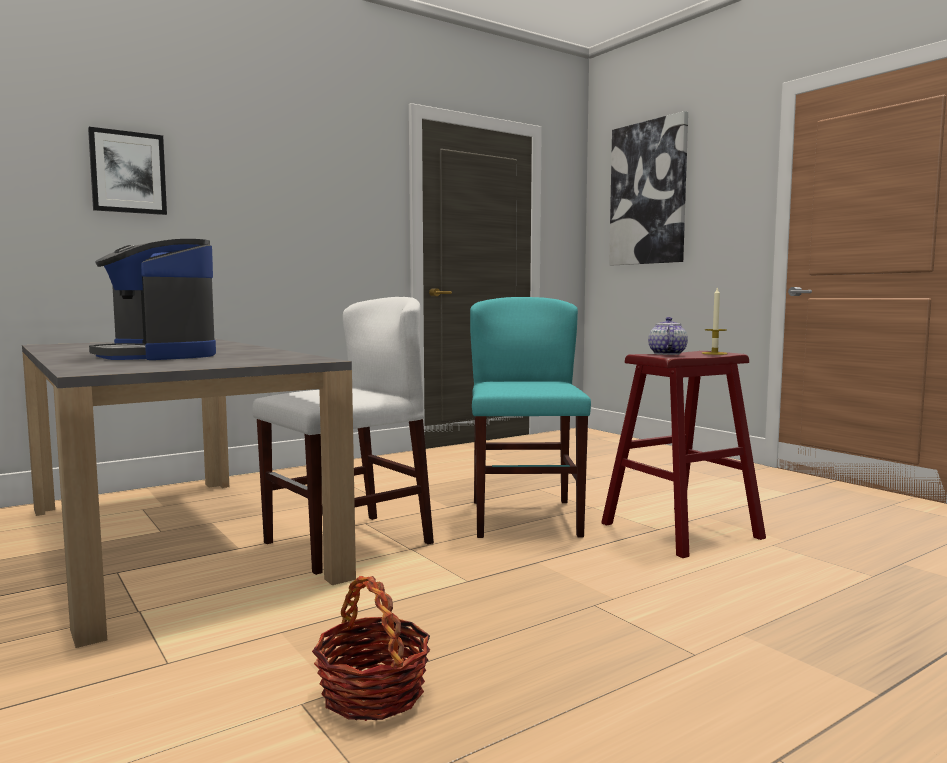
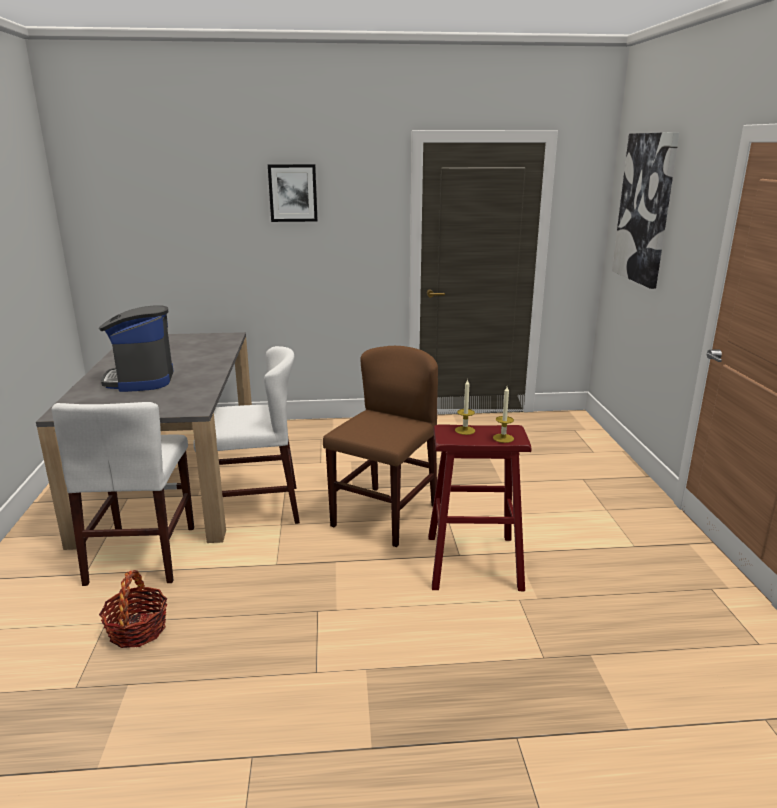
camera: 30 degrees right, 15 degrees up
picture [88,127,167,215] -> picture moved to [268,164,318,222]
turquoise chair [470,297,591,538] -> brown chair [323,346,438,547]
teapot [648,317,688,355] -> candle [455,379,475,435]
none -> white chair [52,402,194,586]

